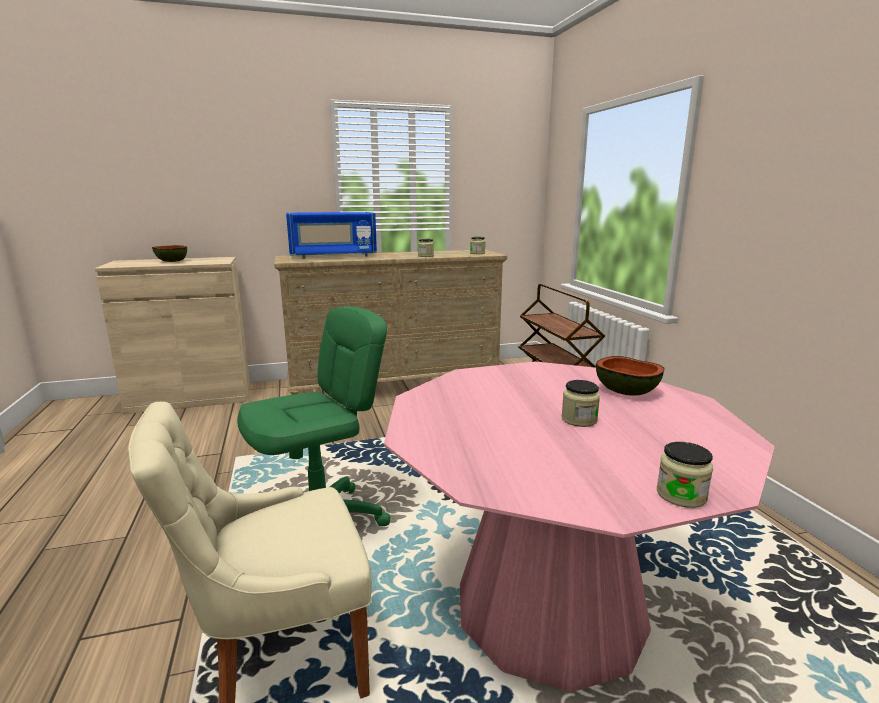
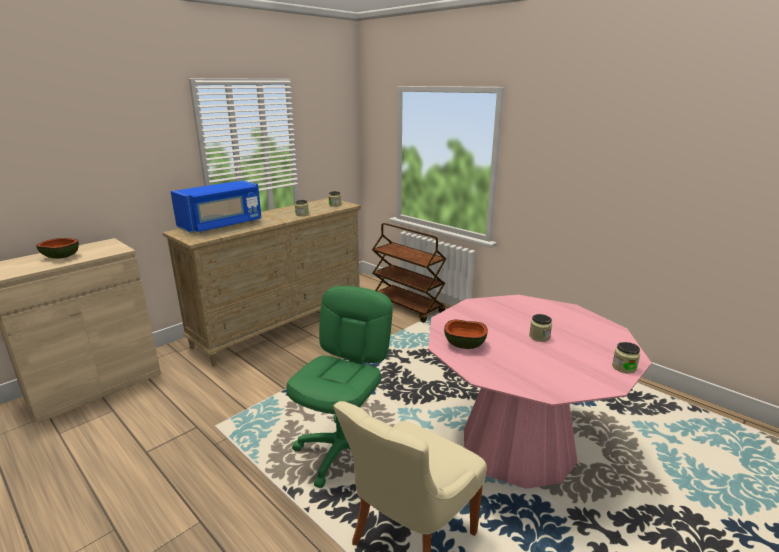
camera: 30 degrees left, 5 degrees up
bowl [596,356,665,396] -> bowl moved to [444,320,488,349]

